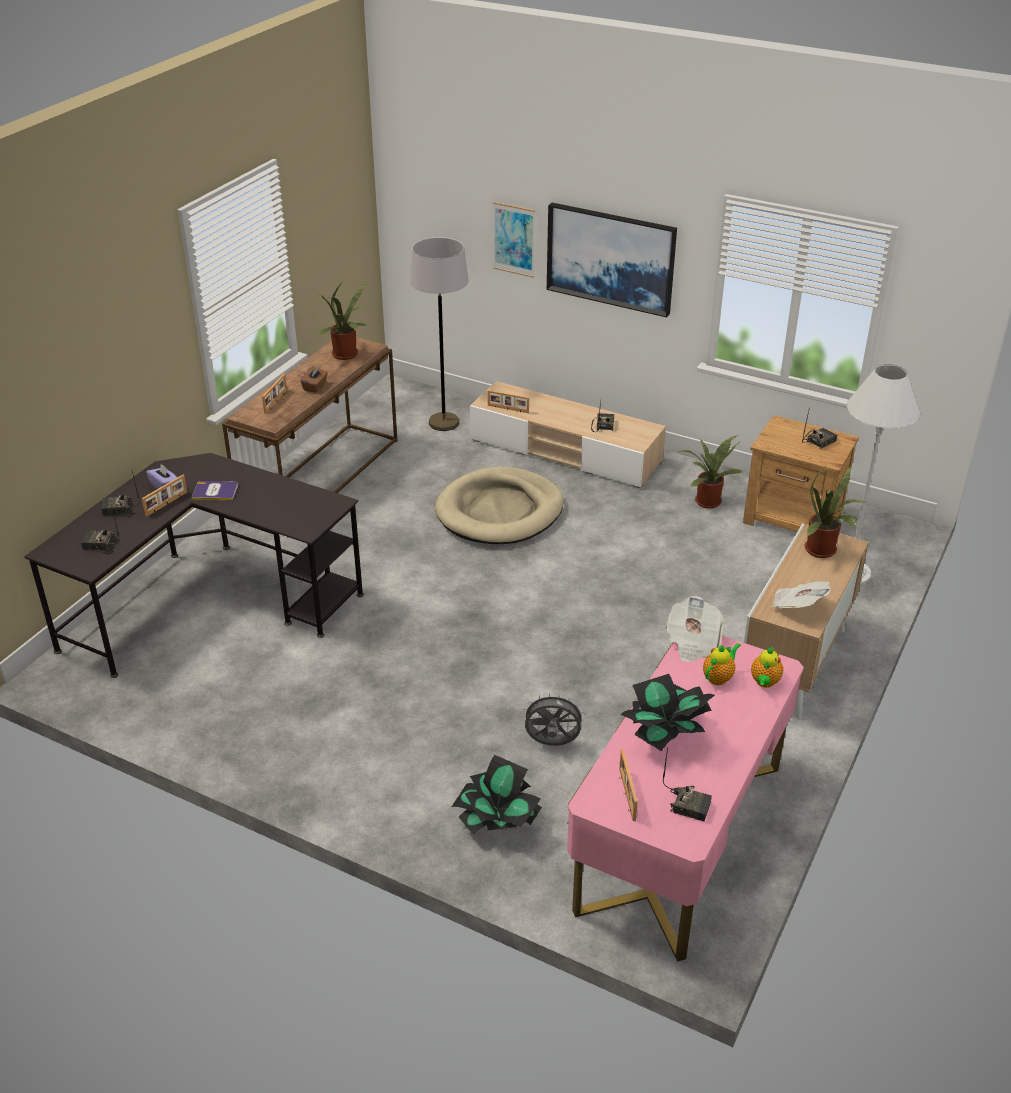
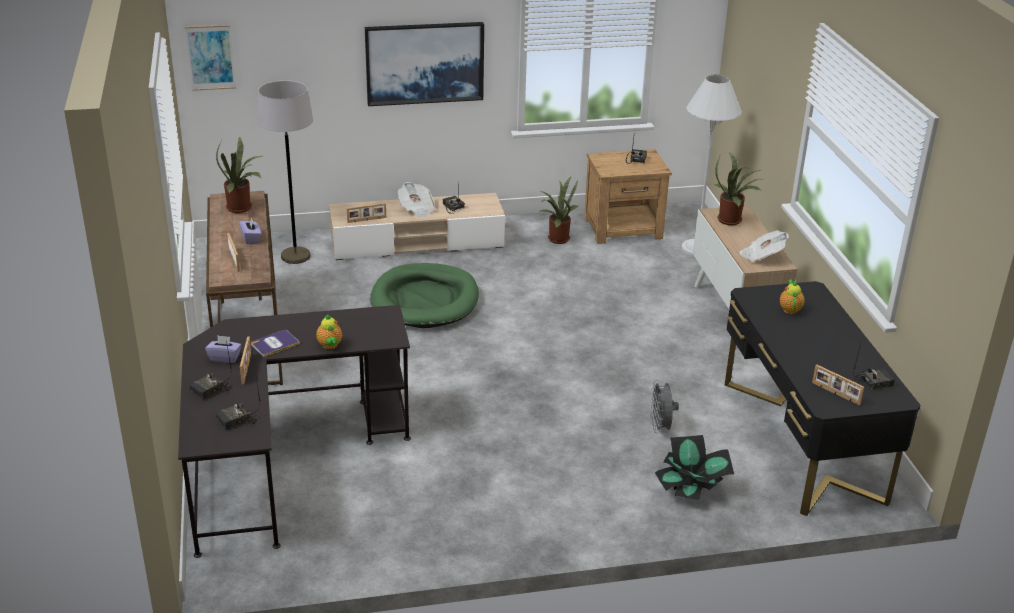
camera: 40 degrees left, 5 degrees down
brown tissue box [300,366,328,393] -> purple tissue box [239,217,261,244]
beige dog bed [435,467,564,544] -> green dog bed [370,263,479,328]
picture [493,202,535,278] -> picture moved to [185,25,236,91]
grey fan [522,692,585,746] -> grey fan turned 60 degrees counterclockwise [650,380,679,433]
pink desk [567,636,804,962] -> black desk [725,281,921,516]
potted plant [620,674,715,751] -> none
newspaper [665,596,725,662] -> newspaper moved to [398,182,436,218]
teapot [751,646,783,688] -> teapot moved to [316,315,342,349]

